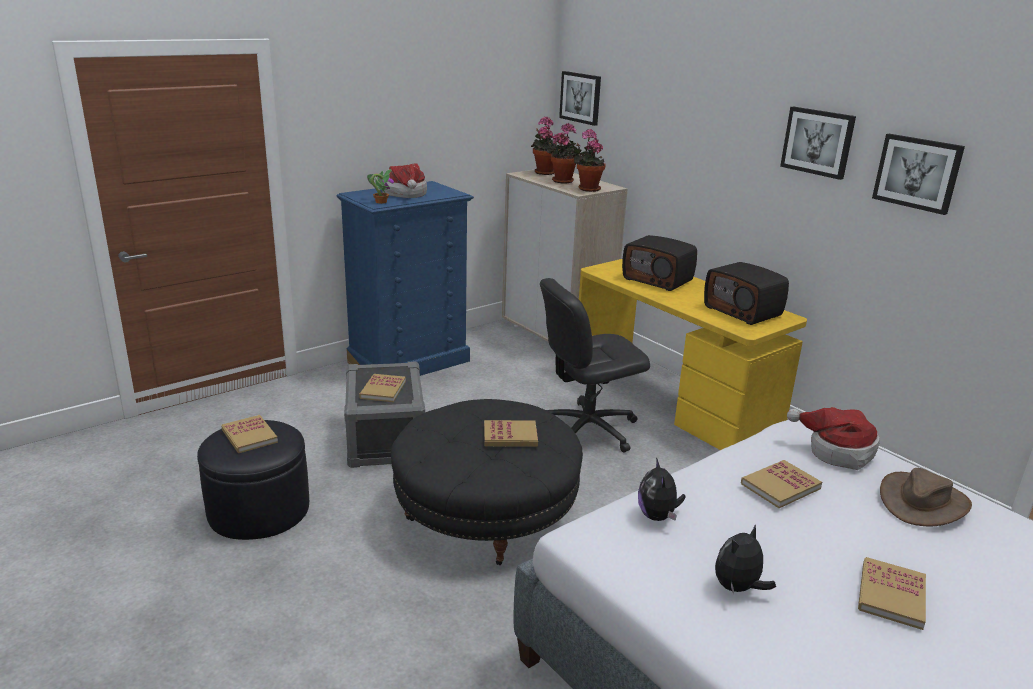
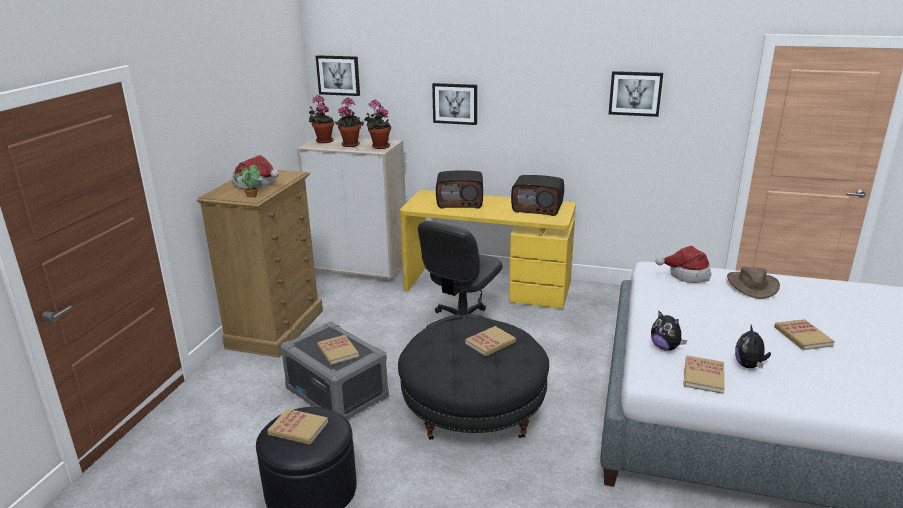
camera: 35 degrees left, 0 degrees up
blue dresser [336,181,474,376] -> brown dresser [197,169,323,358]
book [741,460,822,508] -> book moved to [683,356,725,394]
picture [780,107,856,180] -> picture moved to [432,83,477,125]

